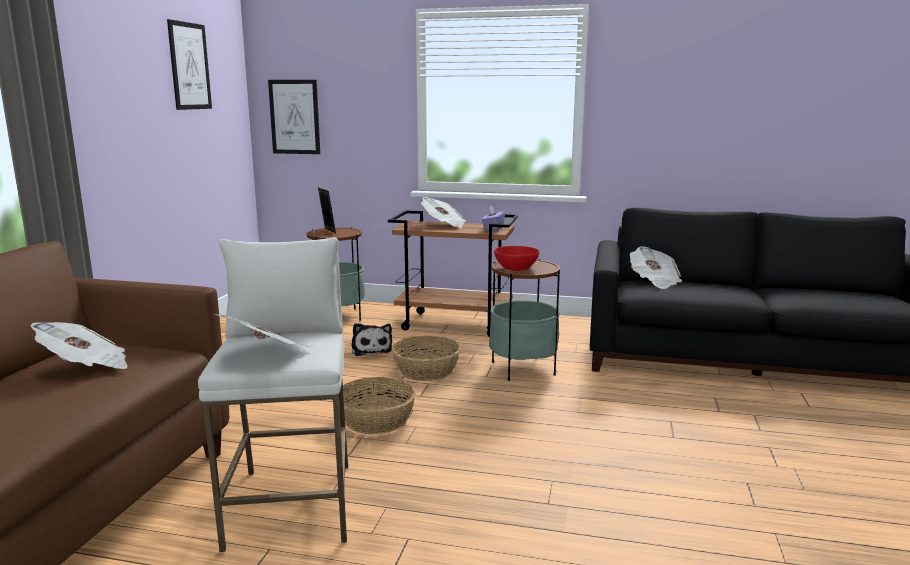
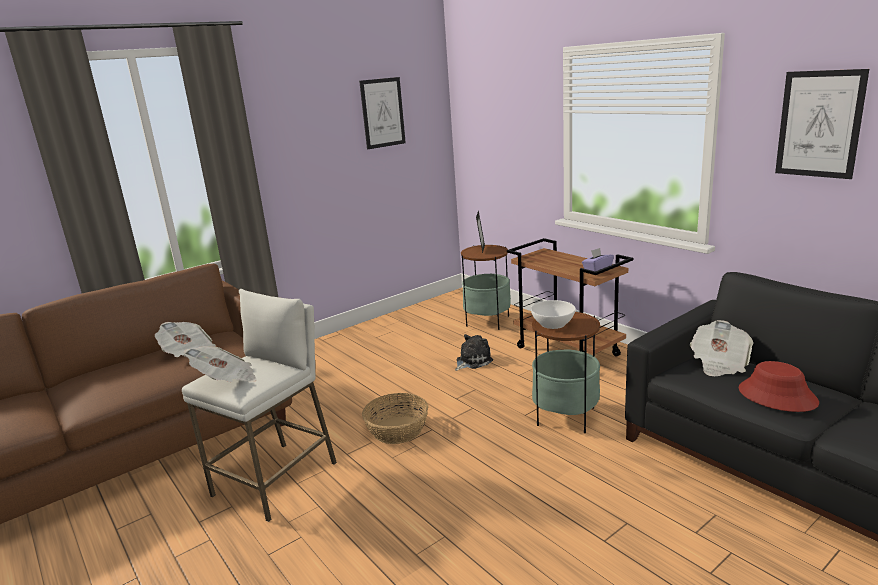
camera: 40 degrees right, 5 degrees up
picture [268,80,320,154] -> picture moved to [775,69,869,179]
plush toy [352,323,392,356] -> plush toy turned 150 degrees counterclockwise [455,334,493,371]
basket [391,336,461,381] -> none
newspaper [421,197,466,228] -> none
red bowl [494,246,539,271] -> white bowl [531,300,575,329]
none -> red hat [739,361,819,412]

